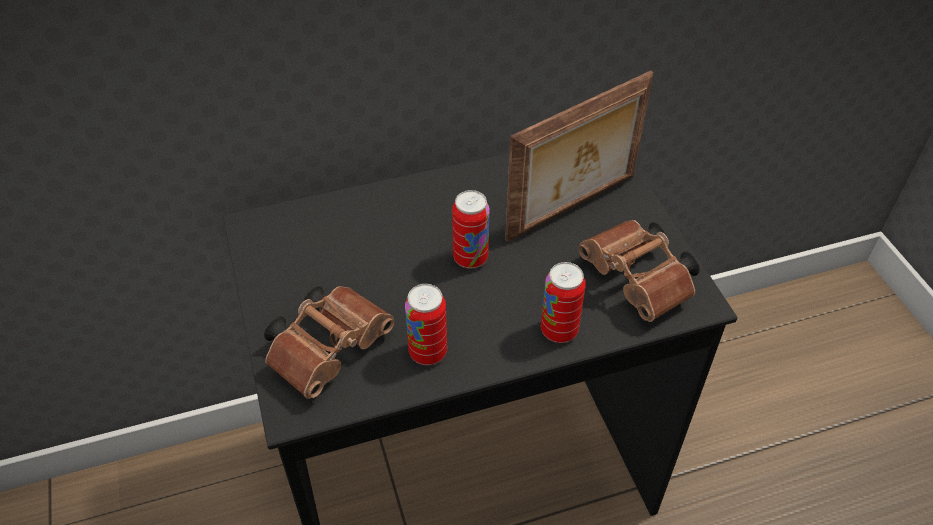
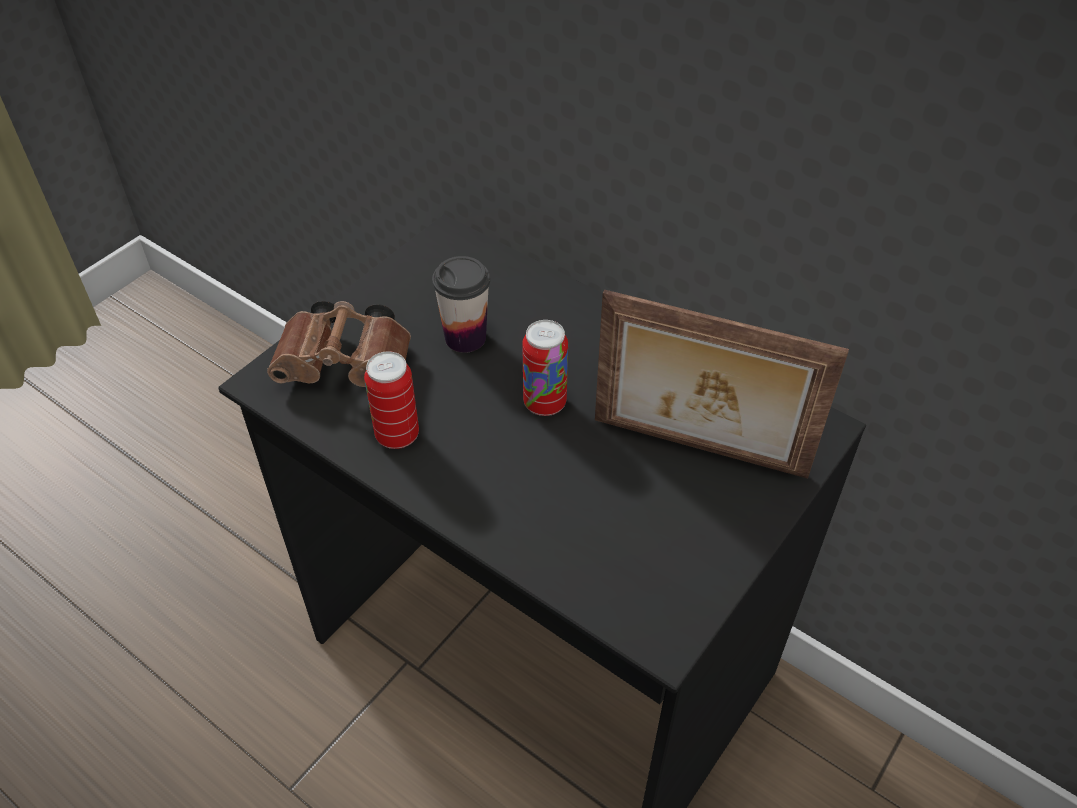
camera: 55 degrees right, 0 degrees up
can [541,262,586,343] -> none
brown binoculars [578,220,700,322] -> none
none -> cup [432,256,490,353]

